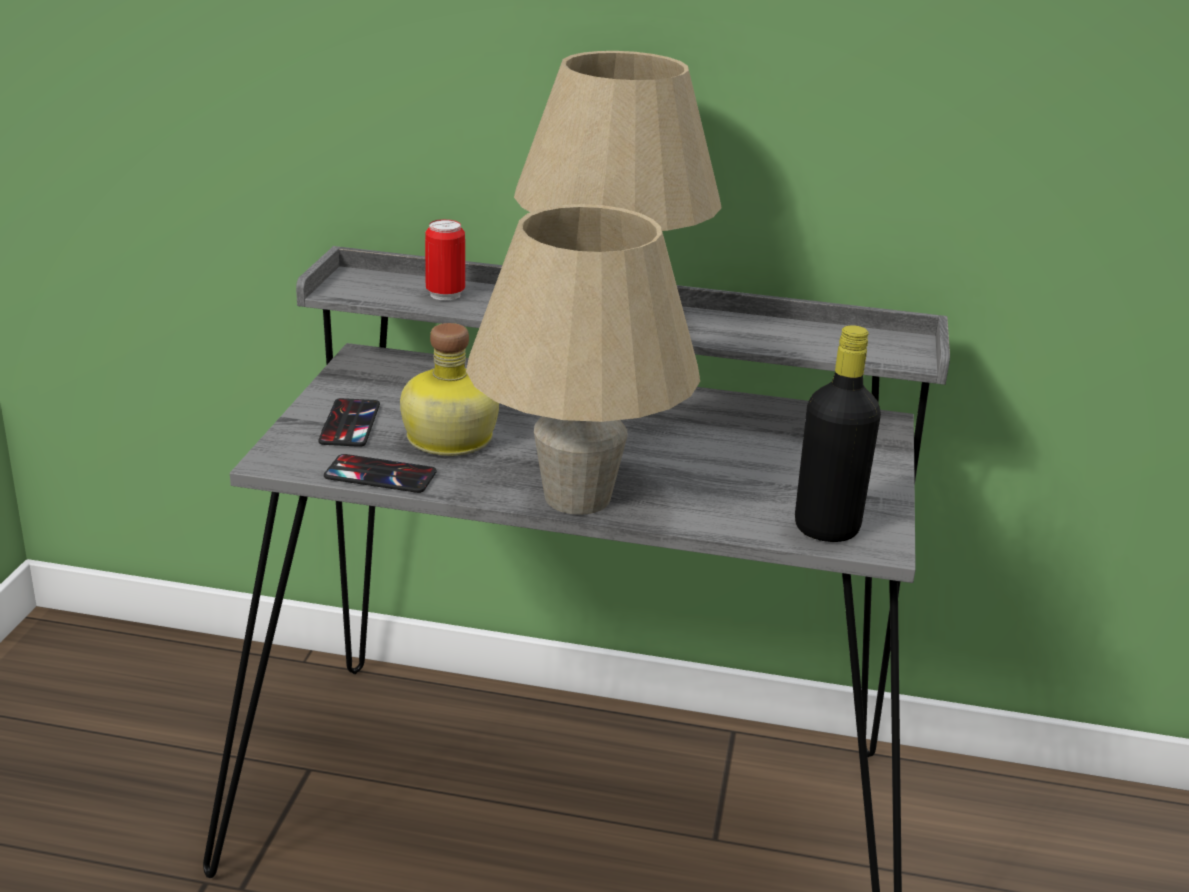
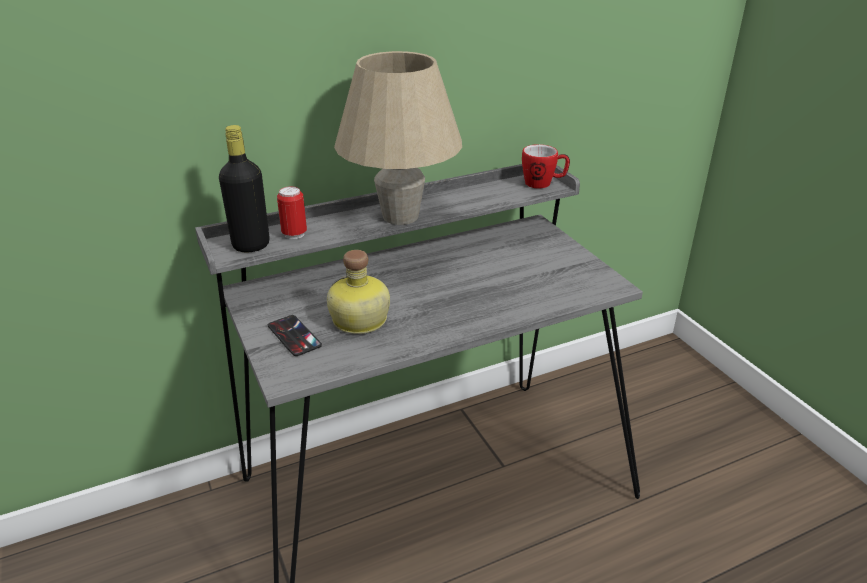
camera: 35 degrees left, 5 degrees up
phone [324,454,437,493] -> none
beige table lamp [466,204,700,515] -> none
black bottle [795,325,881,542] -> black bottle moved to [219,125,269,252]
none -> mug [522,144,570,189]

